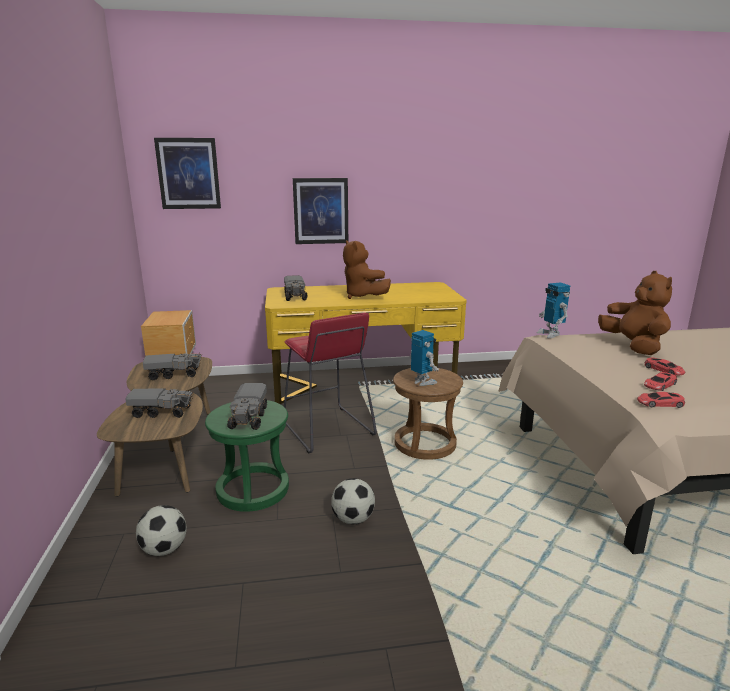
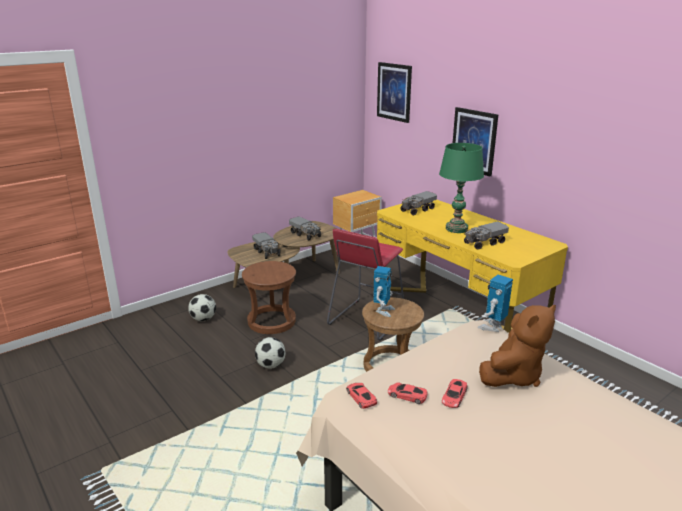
camera: 60 degrees right, 5 degrees up
green stool [205,400,289,512] -> brown stool [242,261,296,334]
toy truck [227,383,267,430] -> toy truck moved to [464,221,509,250]
brown plush toy [343,240,391,299] -> green table lamp [439,143,484,233]

